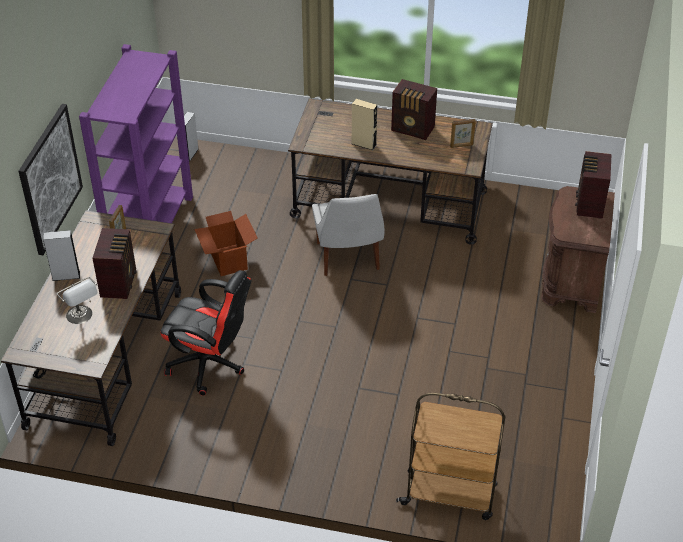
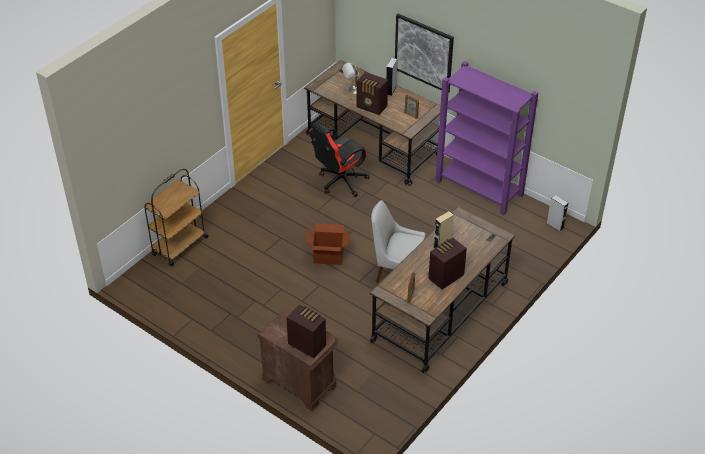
camera: 115 degrees right, 0 degrees up
cardboard box [194,211,258,276] -> cardboard box moved to [306,224,350,265]

